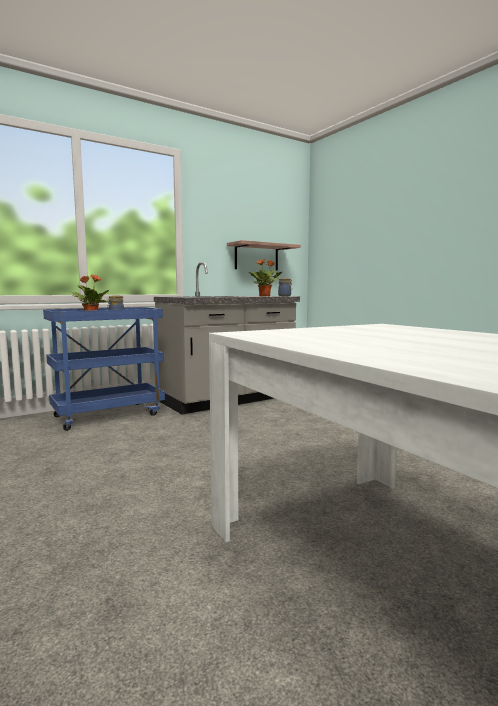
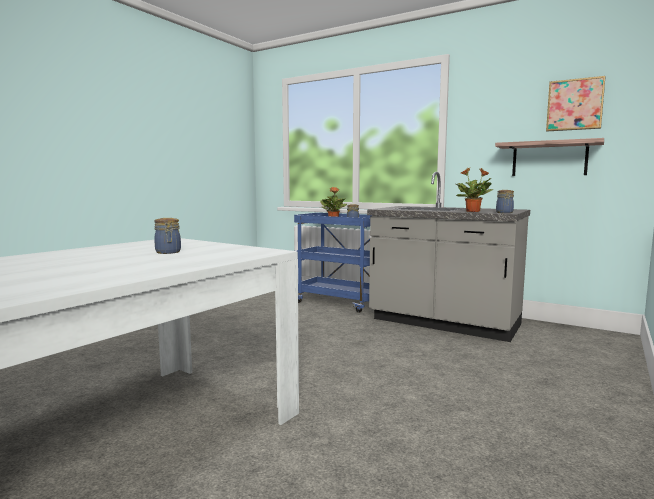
camera: 65 degrees right, 0 degrees up
none -> jar [154,218,181,254]
none -> picture [546,76,606,131]

